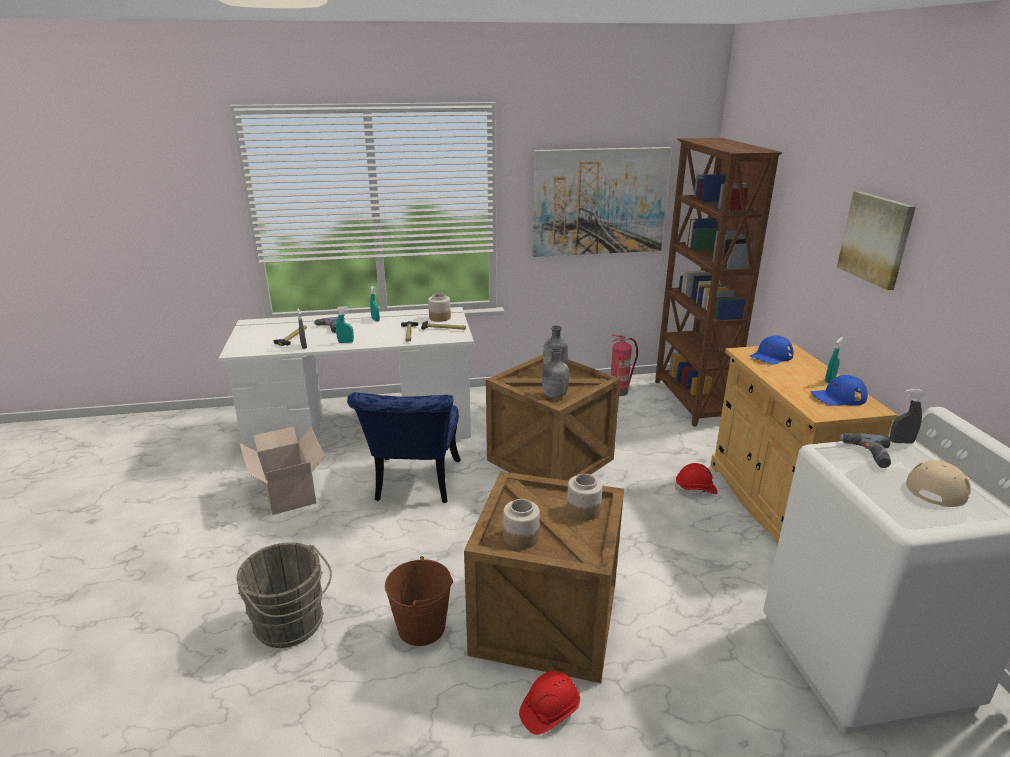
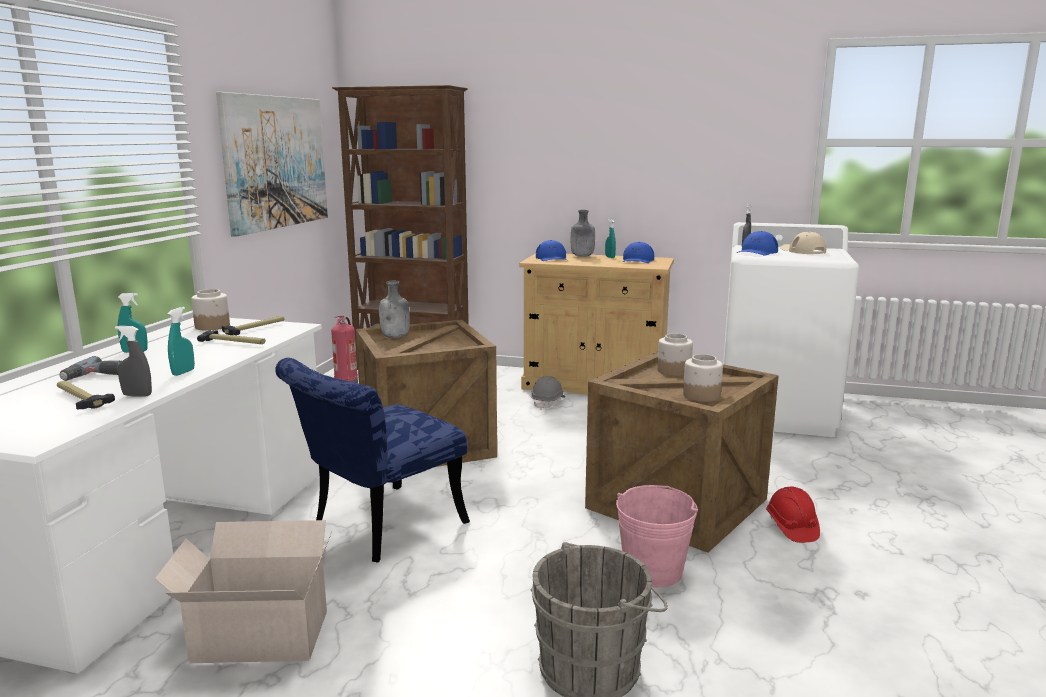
camera: 65 degrees left, 10 degrees down
blue chair [347,392,461,503] -> blue chair turned 105 degrees clockwise [275,358,470,563]
brown bucket [385,556,453,646] -> pink bucket [616,485,698,587]
grey bottle [542,348,569,398] -> grey bottle moved to [571,210,595,257]
red hard hat [675,463,717,494] -> grey hard hat [531,376,565,410]
picture [837,191,916,290] -> none
power drill [839,433,891,468] -> blue cap [737,231,778,256]

